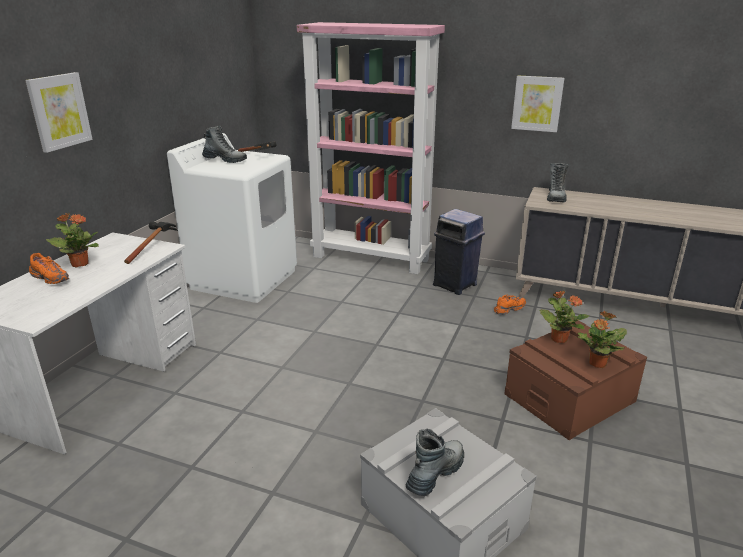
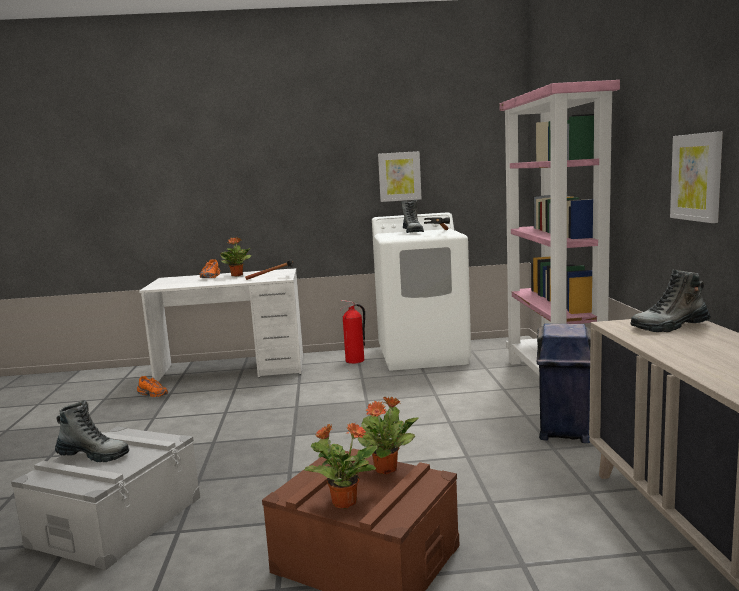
camera: 65 degrees right, 15 degrees down
picture [25,72,93,153] -> picture moved to [378,151,422,202]
orange shoe [494,295,526,315] -> orange shoe moved to [137,376,168,397]
none -> fire extinguisher [340,300,365,364]

